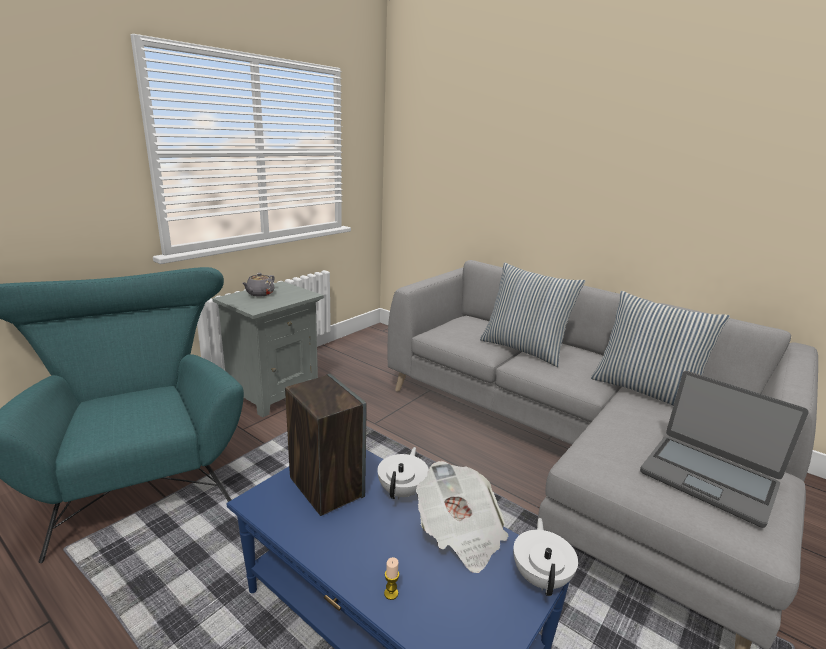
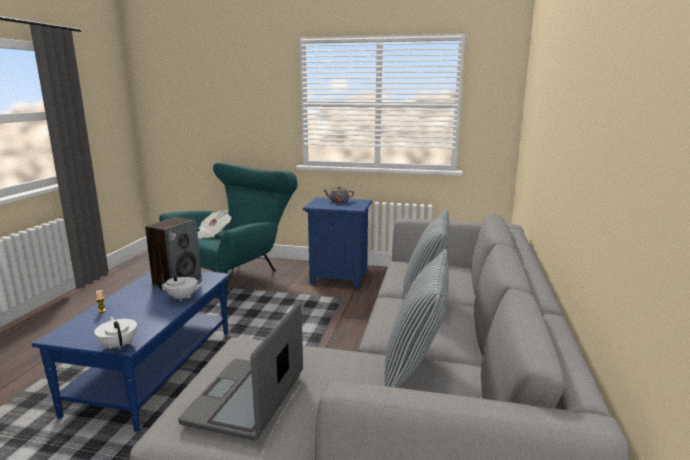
camera: 65 degrees right, 5 degrees down
grey nightstand [212,281,324,417] -> blue nightstand [303,197,372,288]
newspaper [416,461,509,573] -> newspaper moved to [198,210,231,238]
white teapot [513,518,578,596] -> white teapot turned 105 degrees counterclockwise [94,316,137,350]

